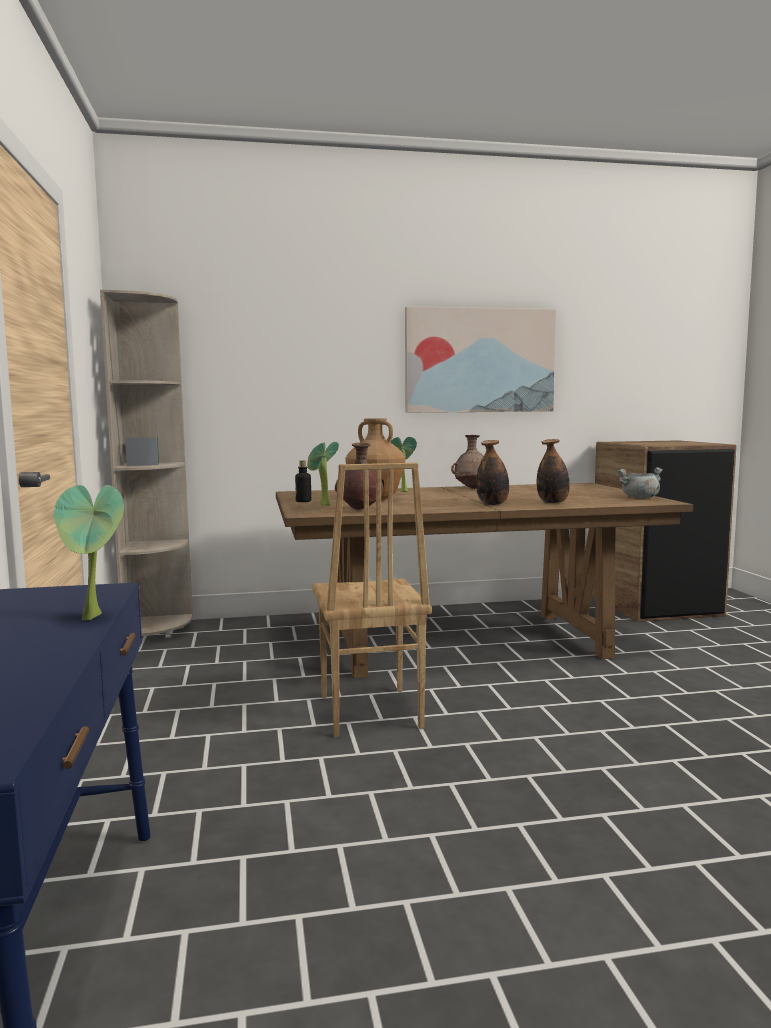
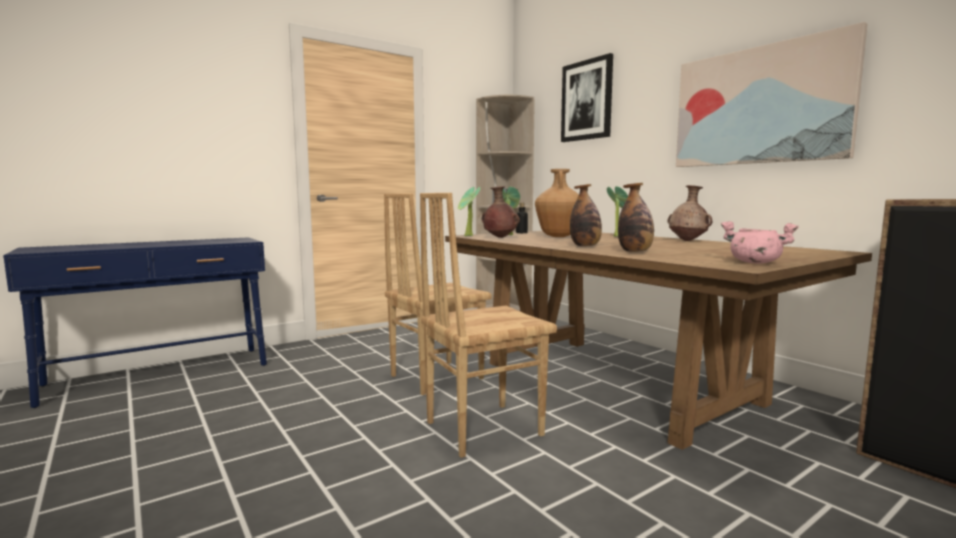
camera: 65 degrees right, 0 degrees up
potted plant [54,485,124,621] -> potted plant moved to [458,187,480,236]
grey cooking pot [617,467,663,499] -> pink cooking pot [721,221,799,264]
none -> brown chair [420,193,557,458]
none -> picture [561,53,613,142]

